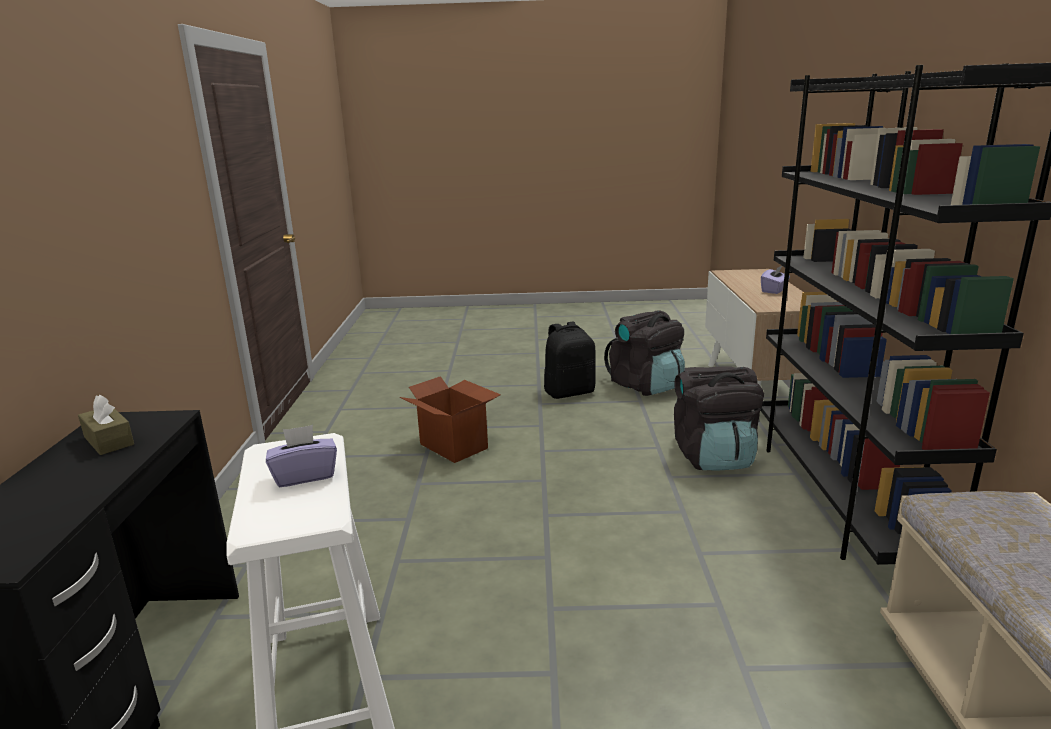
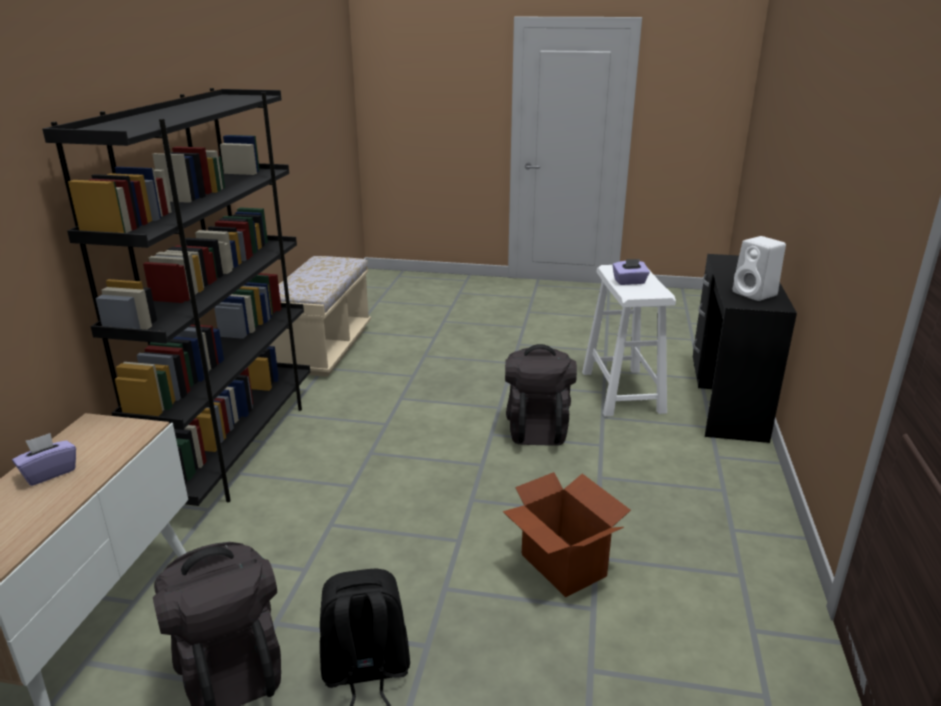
camera: 170 degrees left, 5 degrees up
brown tissue box [78,394,134,455] -> white speaker [733,236,786,301]
black backpack [674,366,764,470] -> black backpack moved to [505,344,577,446]

